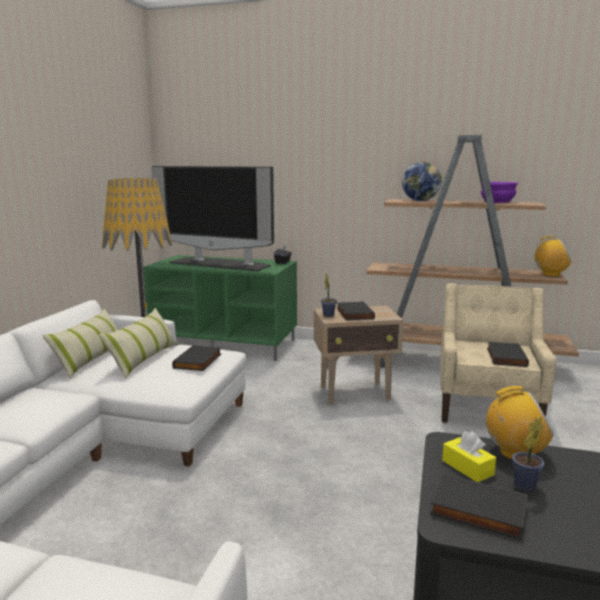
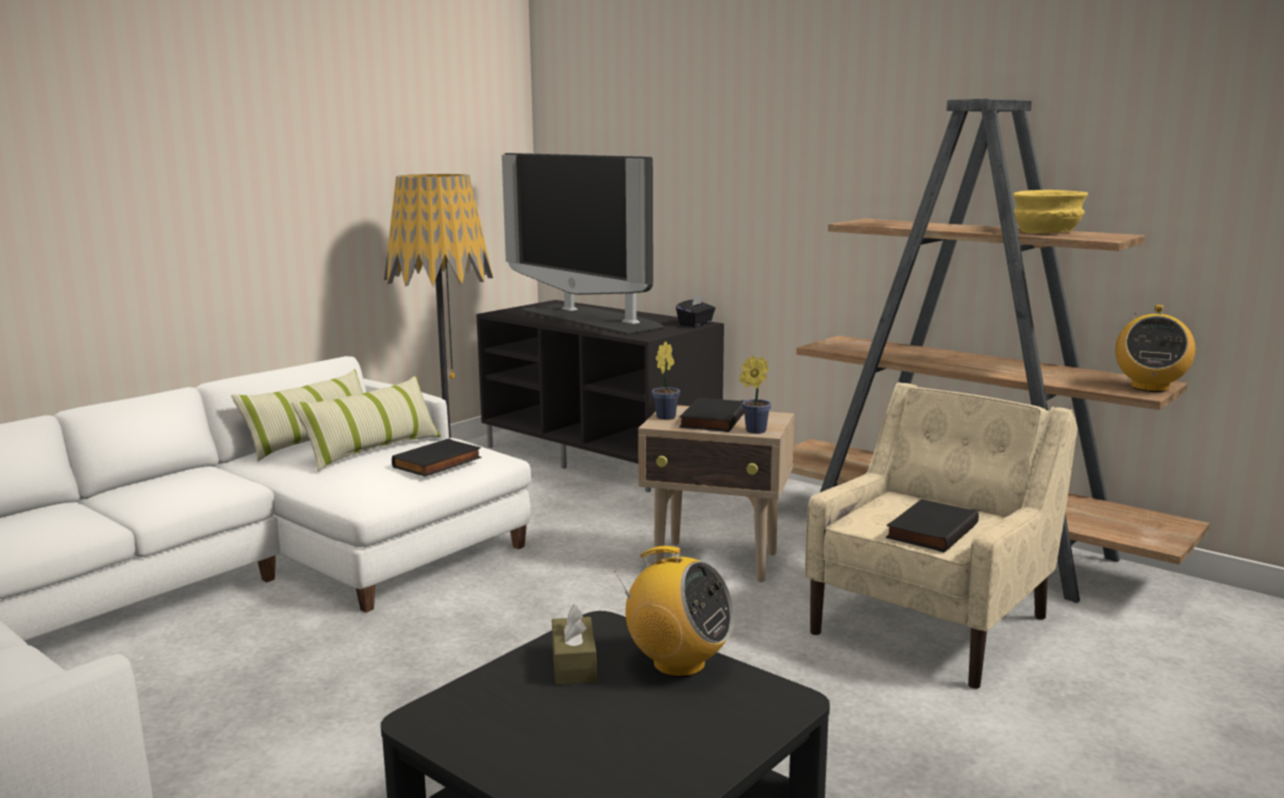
camera: 25 degrees right, 0 degrees up
green tv stand [143,255,297,361] -> black tv stand [476,300,724,493]
globe [402,162,442,201] -> none
black book [430,474,528,540] -> none
yellow tissue box [442,431,496,482] -> brown tissue box [552,604,597,685]
purple bowl [481,182,518,203] -> yellow bowl [1013,190,1088,233]
potted plant [512,417,544,492] -> potted plant moved to [740,356,772,434]
radio [535,235,572,277] -> radio turned 75 degrees clockwise [1115,305,1196,392]

